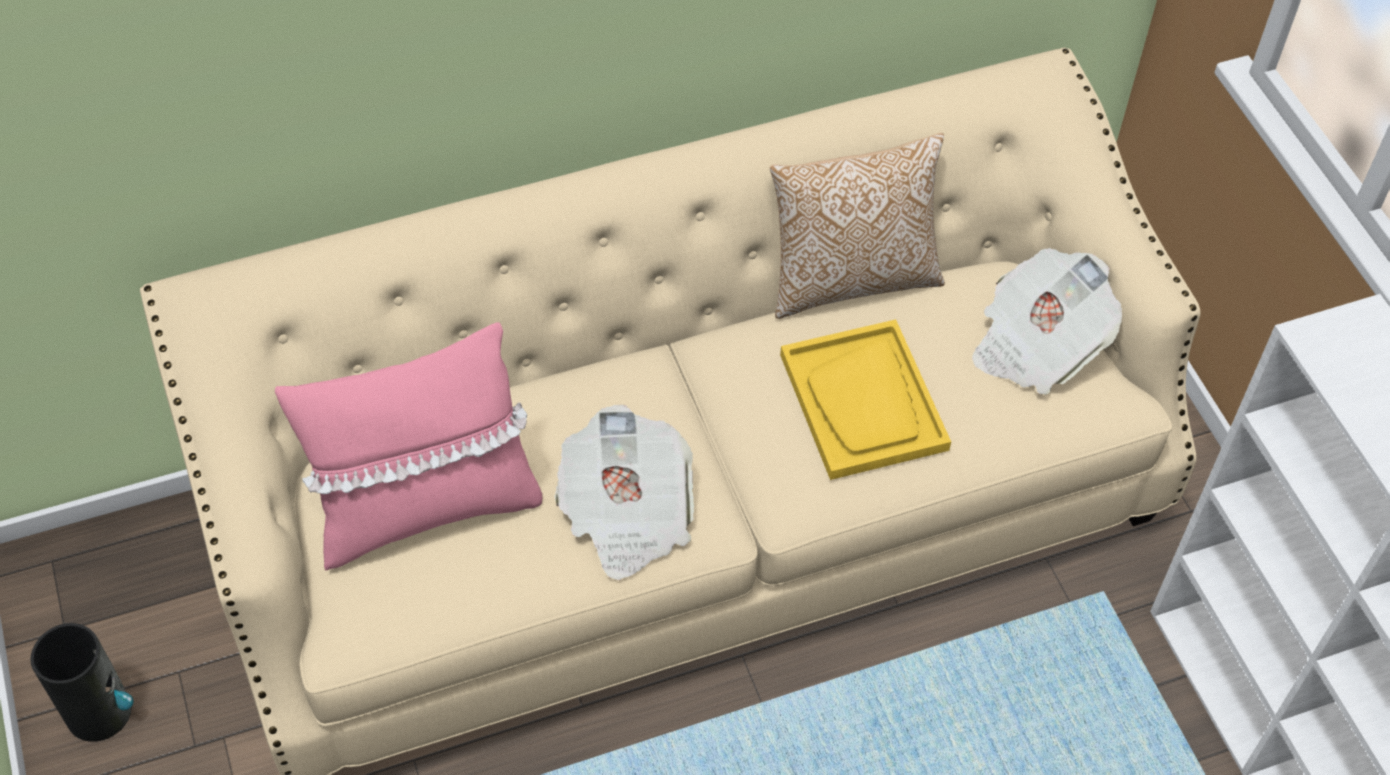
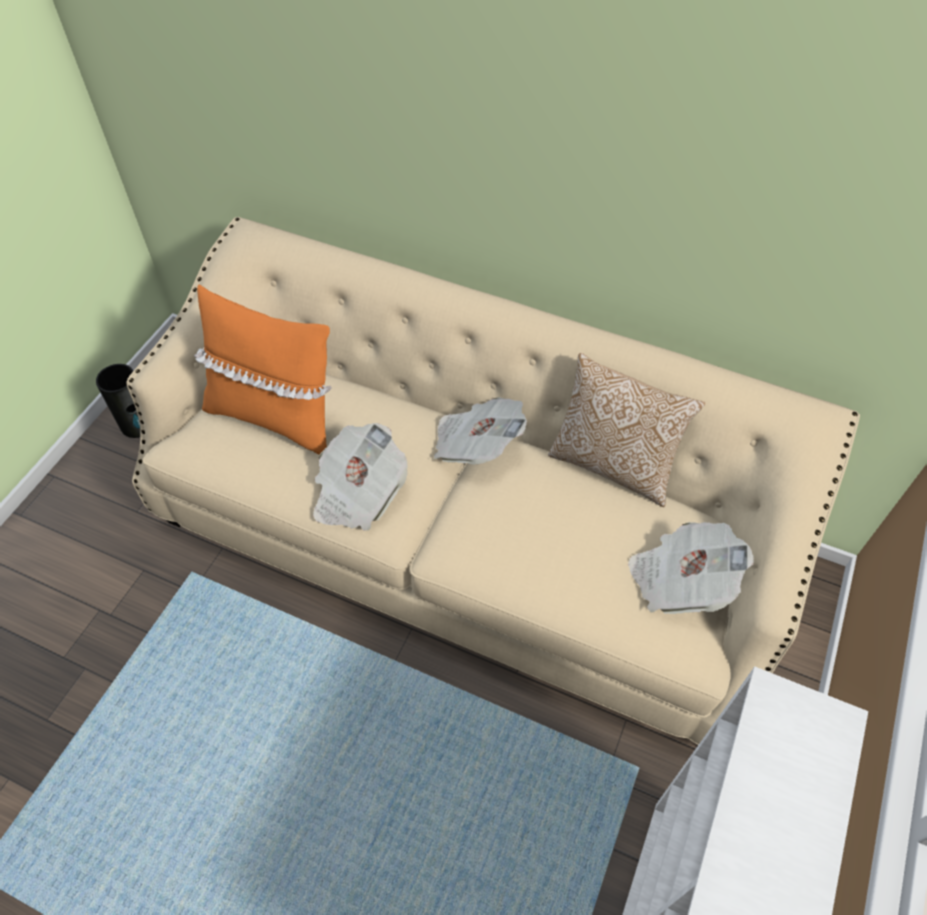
camera: 45 degrees right, 0 degrees up
pink pillow [275,322,542,570] -> orange pillow [194,285,332,455]
yellow tray [780,319,951,480] -> none
none -> newspaper [434,397,527,465]

